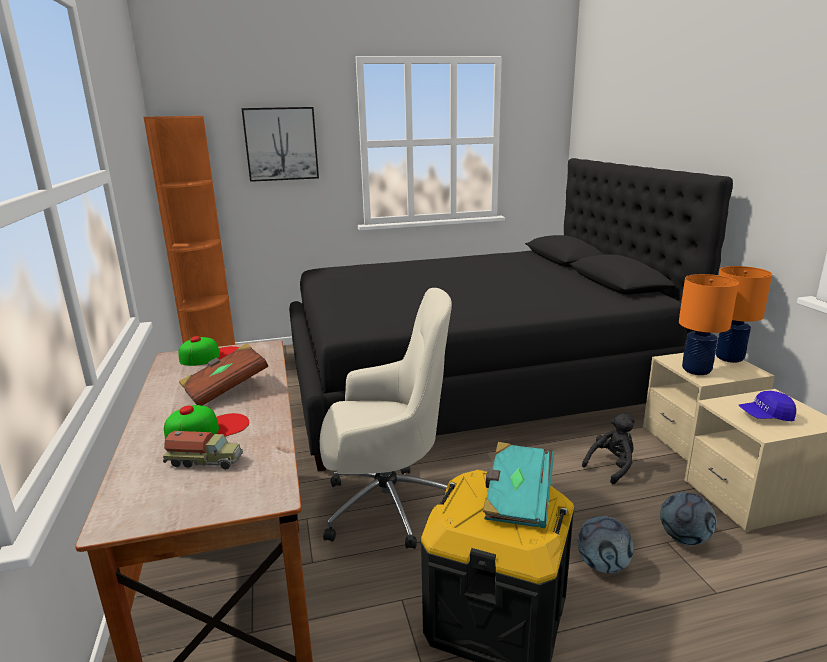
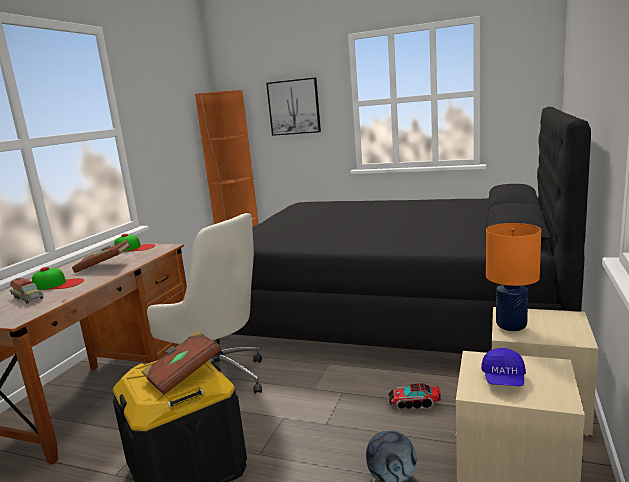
camera: 35 degrees right, 5 degrees down
turquoise book [483,442,554,528] -> brown book [142,331,221,395]
football [578,516,634,573] -> none
black plush toy [582,413,635,484] -> toy truck [388,383,441,409]
orange table lamp [716,266,772,363] -> none
blue cap [739,391,796,421] -> blue cap turned 105 degrees counterclockwise [481,348,526,386]

